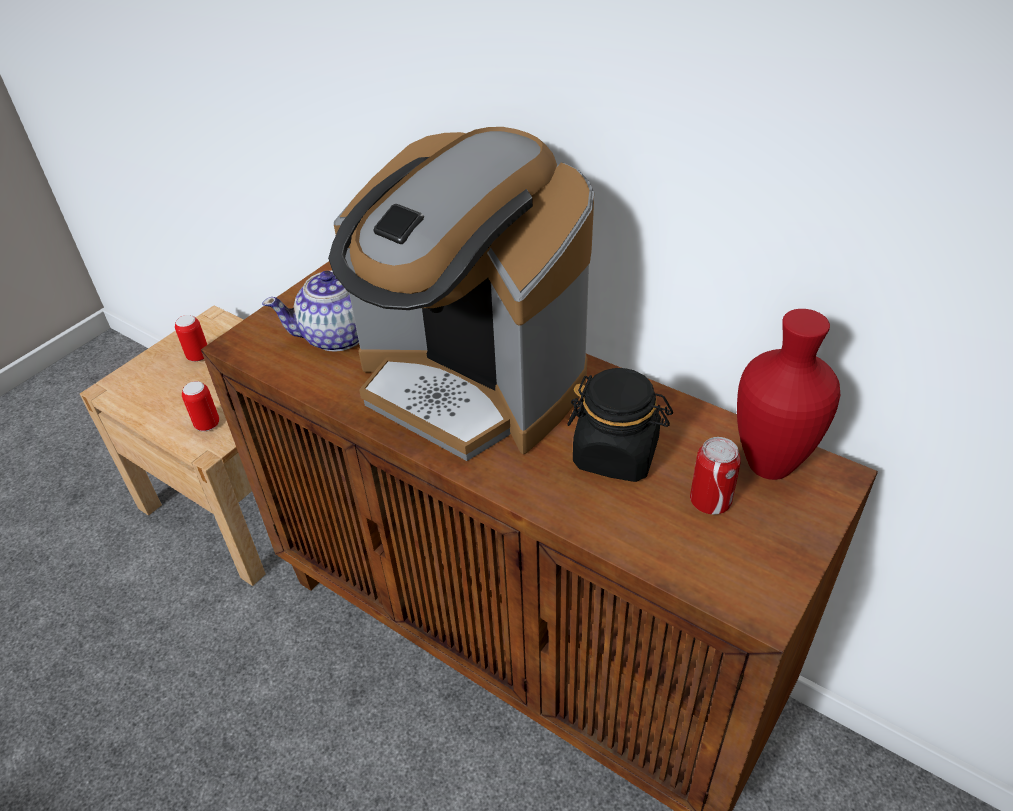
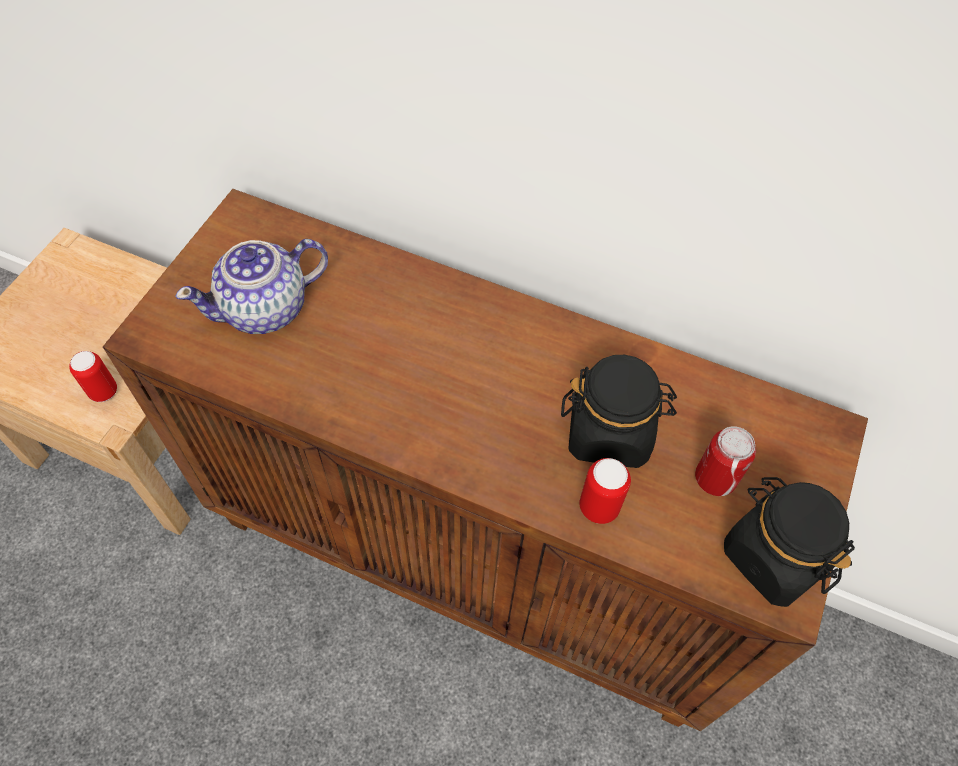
camera: 15 degrees left, 15 degrees up
can [175,315,207,362] -> can moved to [579,458,631,524]
coffee machine [328,127,594,461] -> none
red vase [737,309,840,480] -> none
none -> black jar [724,477,855,607]

